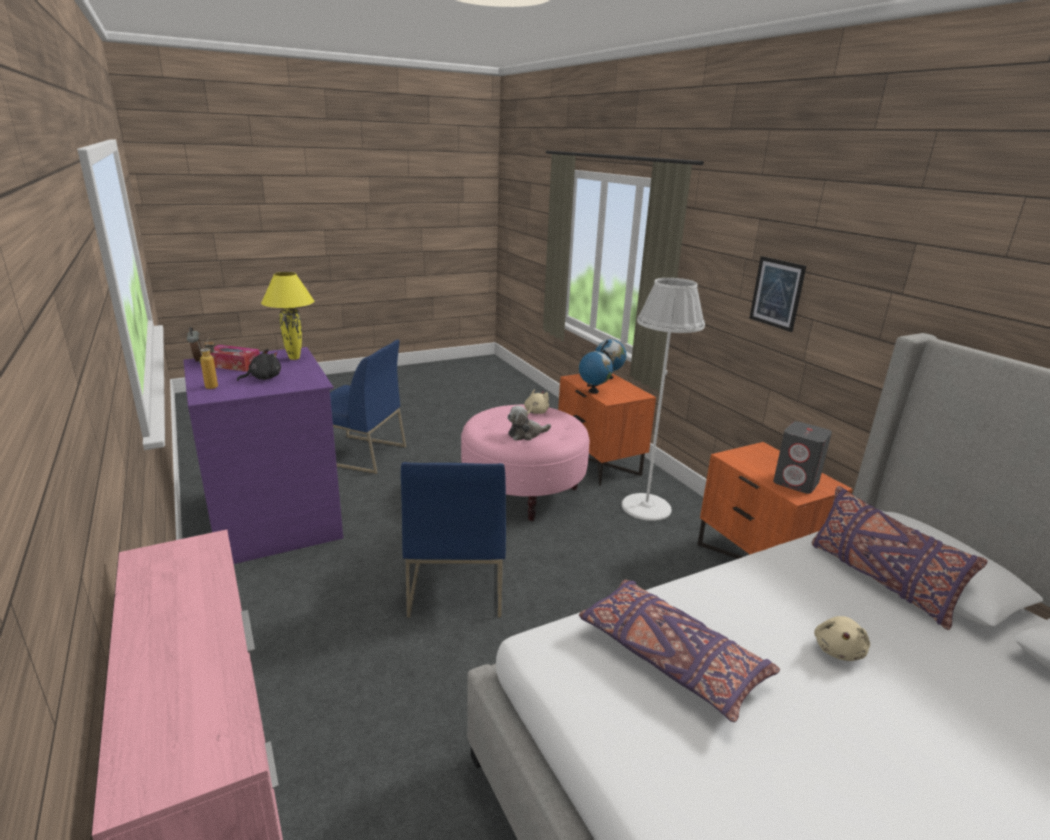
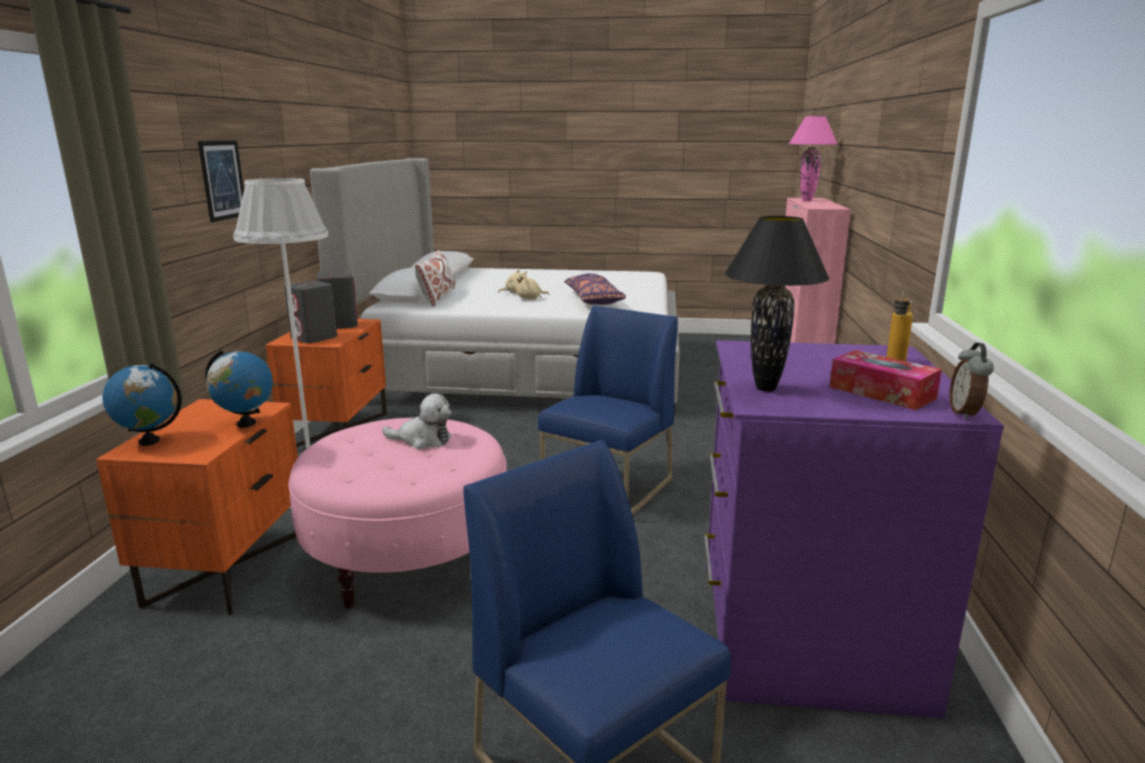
camera: 145 degrees left, 5 degrees down
black plush toy [237,349,281,381] -> none
yellow table lamp [261,272,314,360] -> black table lamp [724,216,830,392]
beige plush toy [524,389,549,414] -> beige plush toy moved to [516,276,549,299]
purple pillow [812,486,988,630] -> white pillow [414,250,456,306]
none -> grey speaker [284,280,337,343]
none -> pink table lamp [789,116,837,201]

